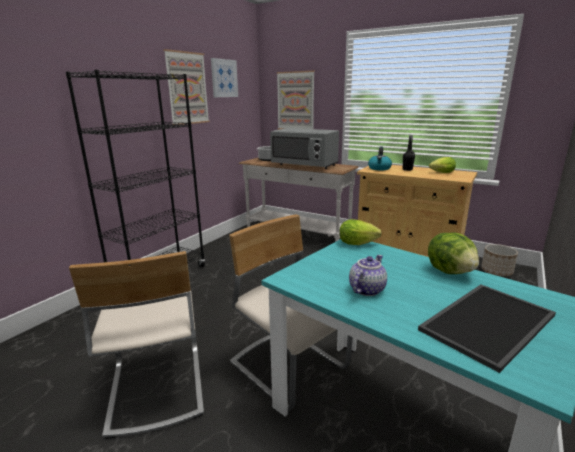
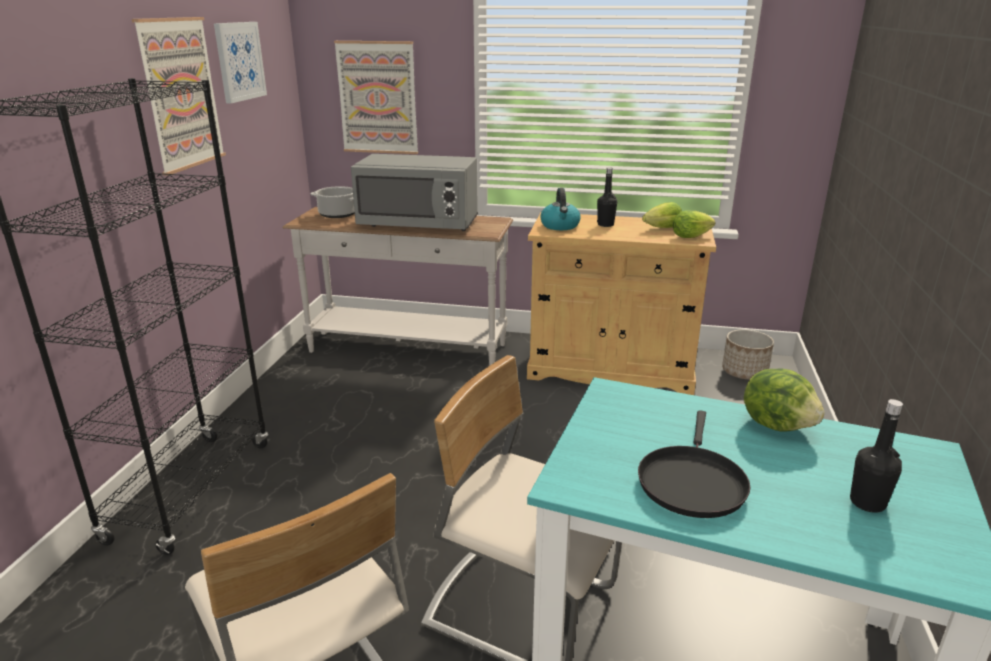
camera: 20 degrees left, 5 degrees up
lettuce [339,219,382,245] -> lettuce moved to [673,211,715,238]
teapot [349,255,387,296] -> black frying pan [638,410,750,518]
tray [418,285,556,373] -> black bottle [850,399,903,513]

